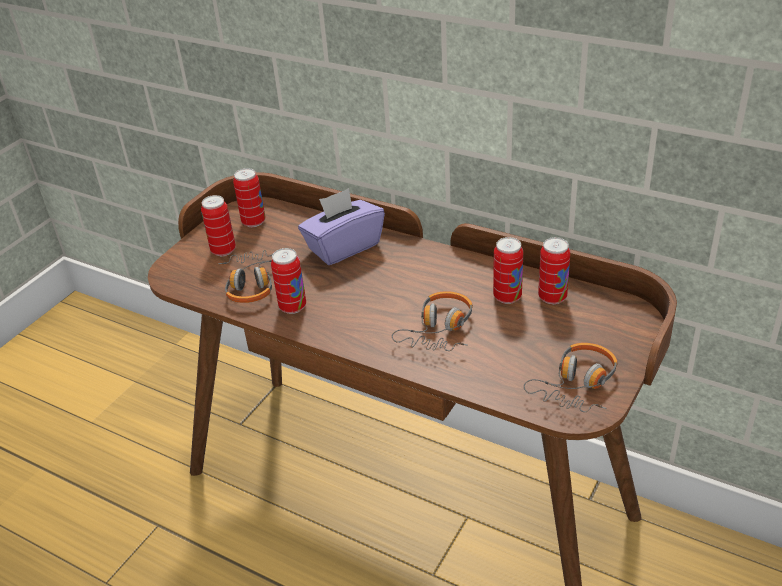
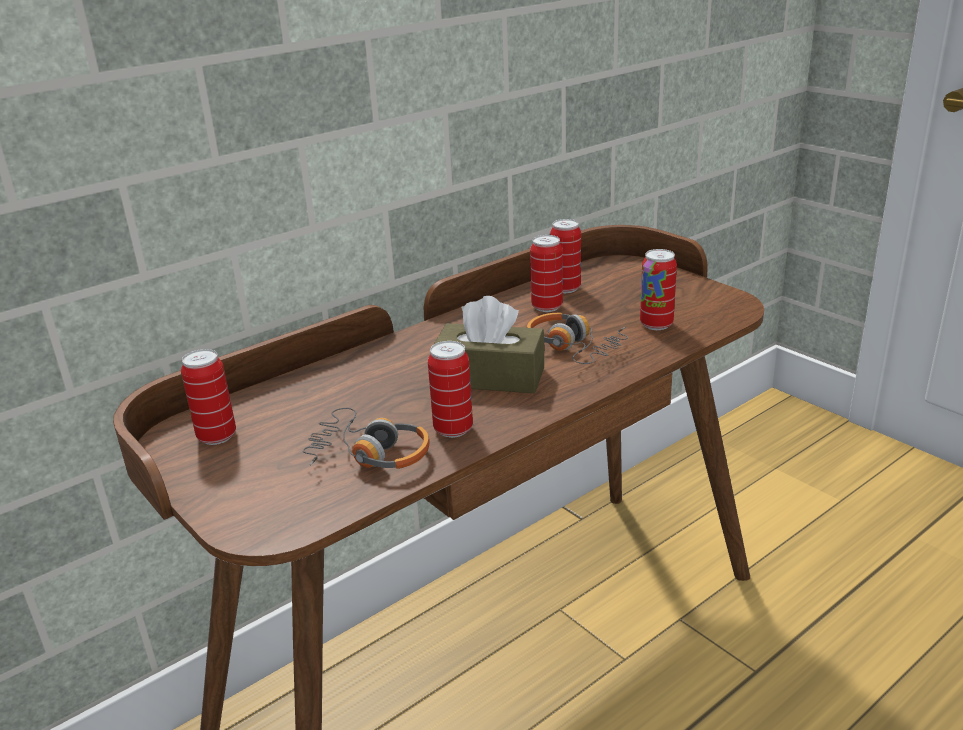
camera: 70 degrees left, 10 degrees down
can [201,195,236,256] -> can moved to [640,249,677,330]
purple tissue box [298,188,385,265] -> none
headphones [524,343,618,412] -> none
none -> brown tissue box [433,296,545,393]

